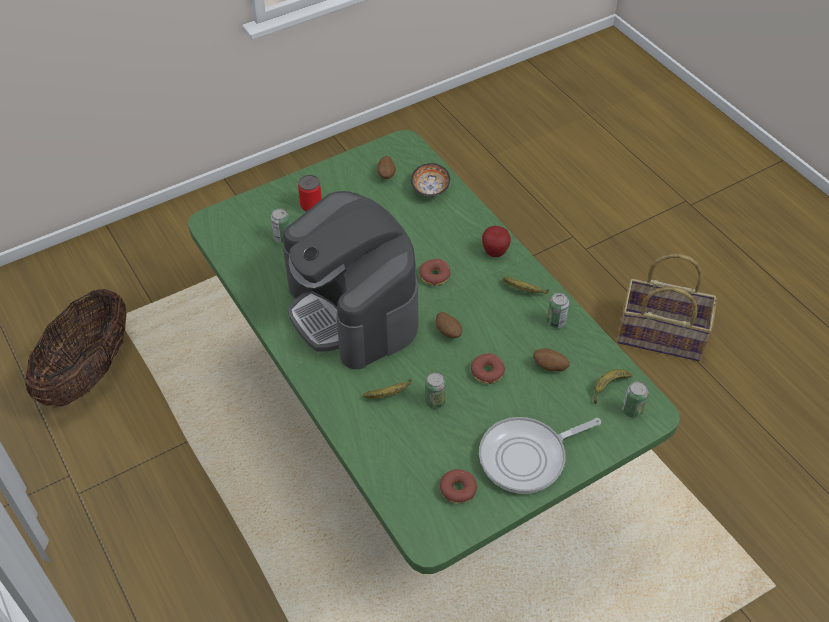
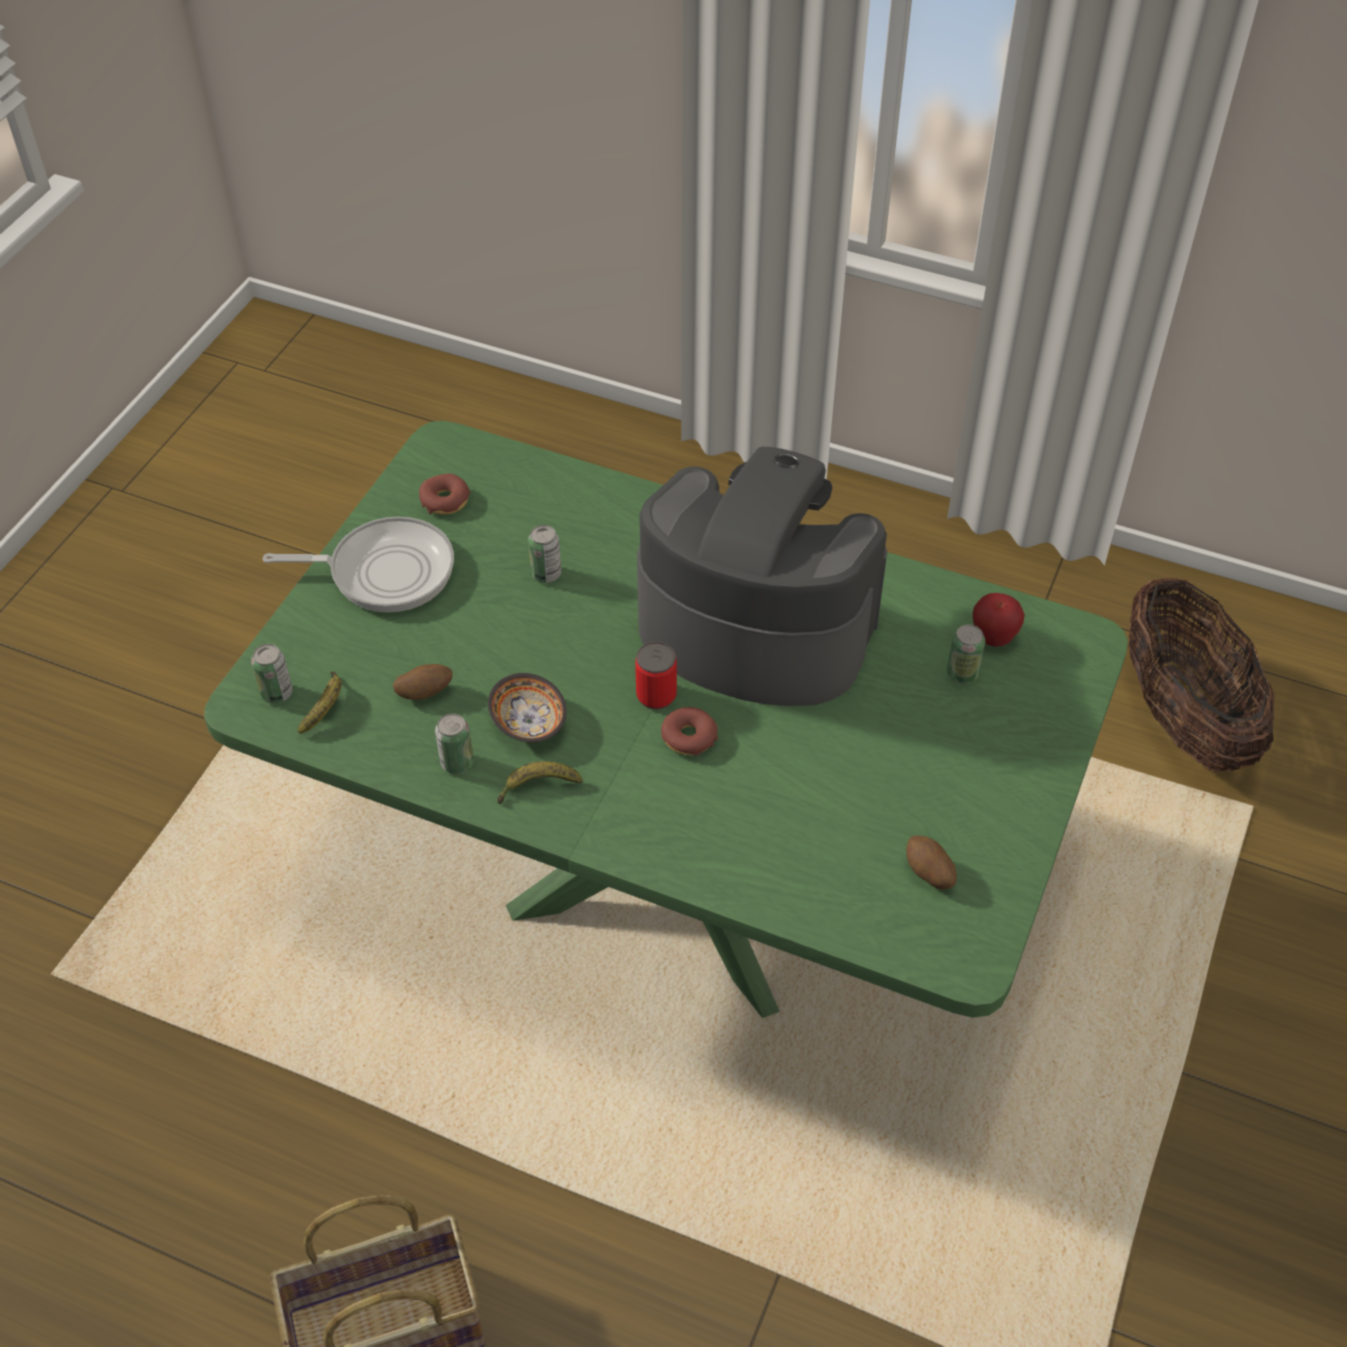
camera: 145 degrees right, 0 degrees up
can [298,175,322,212] -> can moved to [635,642,677,709]
banana [363,378,412,399] -> none
bowl [411,163,450,197] -> bowl moved to [488,673,567,742]
potato [436,312,462,338] -> none
donut [471,353,505,384] -> none
frying pan [479,417,601,494] -> frying pan turned 60 degrees clockwise [263,517,454,613]
apple [482,226,511,257] -> apple moved to [973,593,1025,647]

